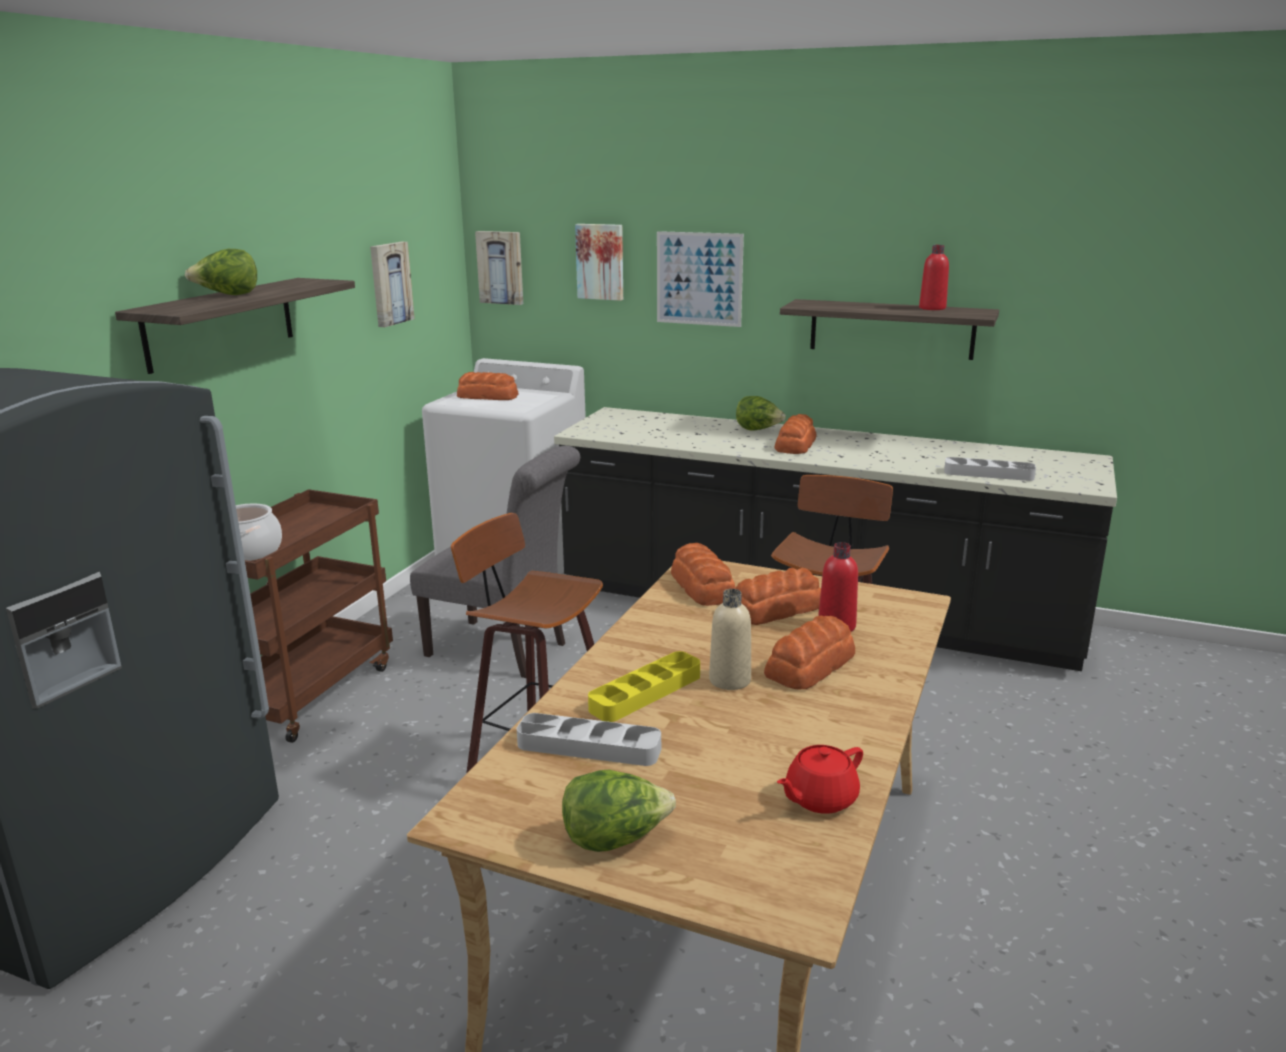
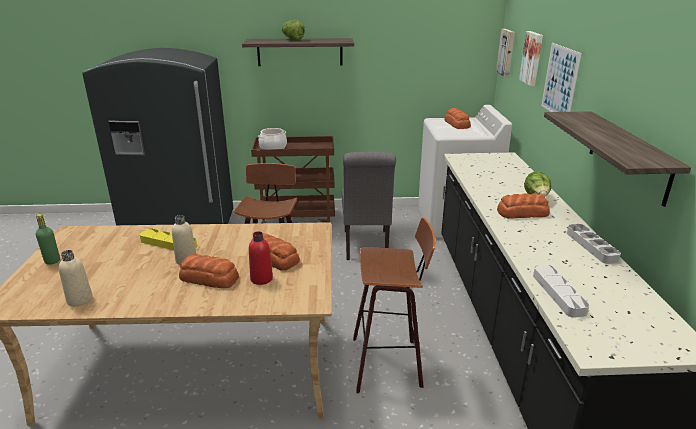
camera: 65 degrees right, 5 degrees up
picture [370,242,415,327] -> none
grey tray [517,713,661,766] -> grey tray moved to [567,224,621,264]
lettuce [562,770,676,852] -> green bottle [36,214,60,265]
bread [671,543,736,606] -> none
red teapot [777,745,863,814] -> beige bottle [59,250,93,307]
red bottle [919,245,949,310] -> none

